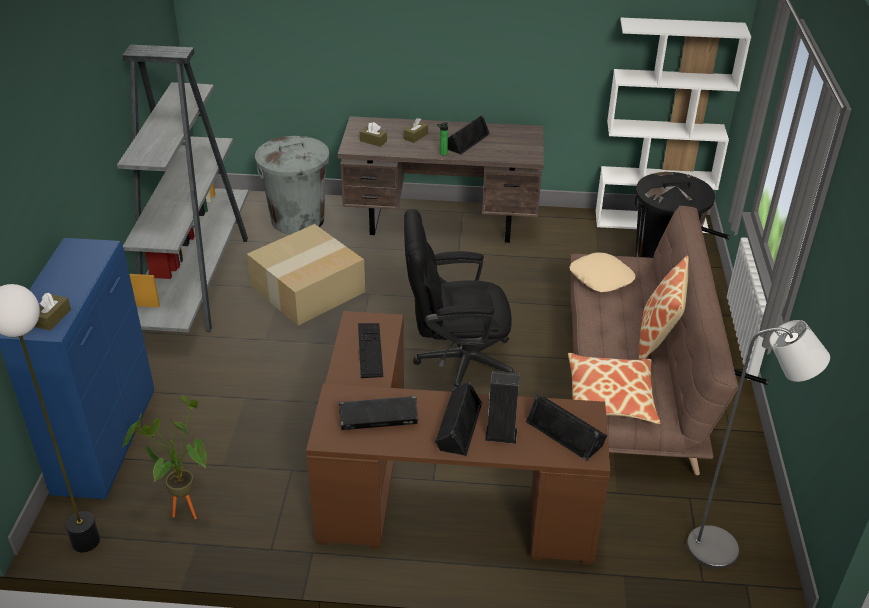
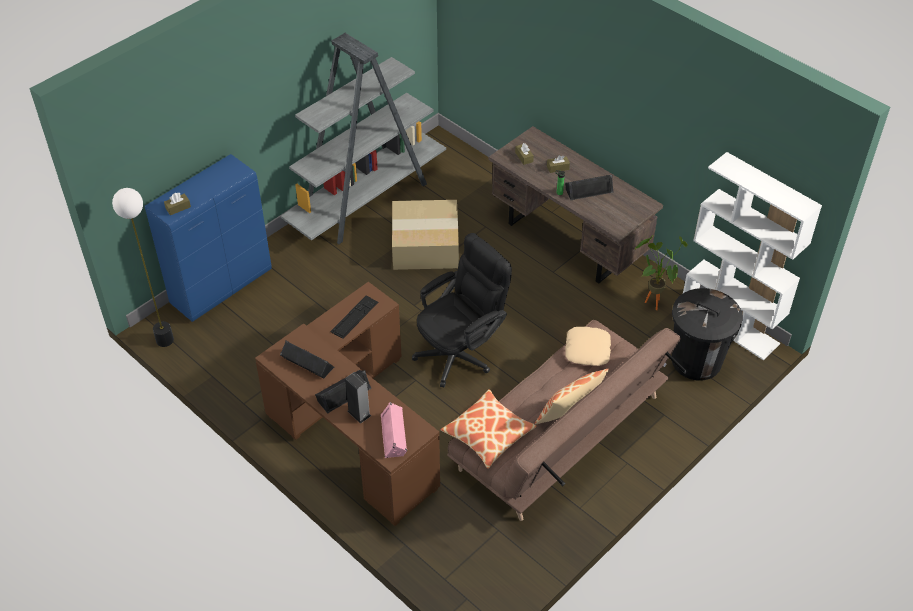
camera: 40 degrees right, 10 degrees up
potted plant [122,396,207,519] -> potted plant moved to [635,235,688,310]
grey trash can [255,136,329,235] -> none
black office chair [404,209,516,389] -> black office chair turned 105 degrees clockwise [412,233,512,387]
black speaker [525,394,607,461] -> pink speaker [381,402,407,458]
grey floor lamp [687,320,830,569] -> none

